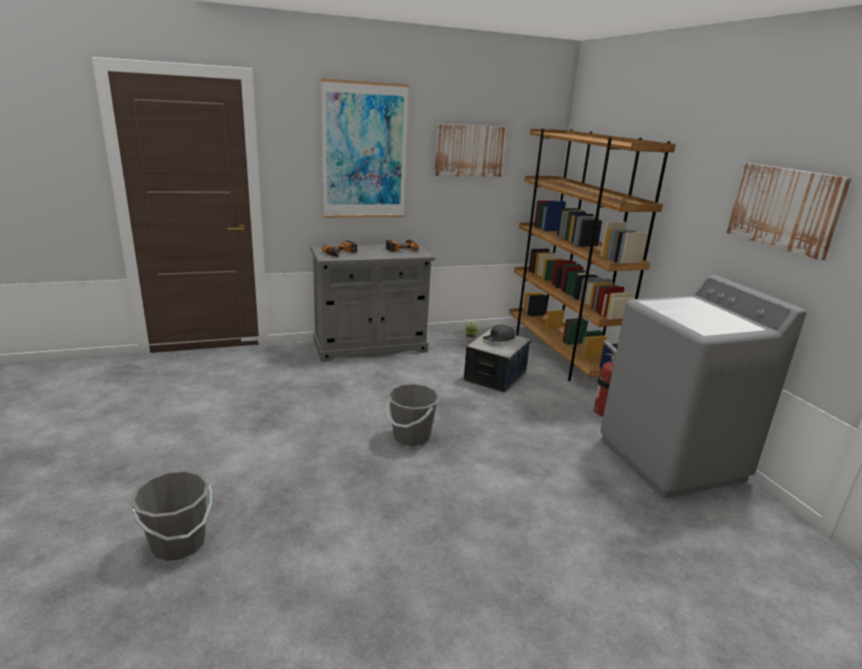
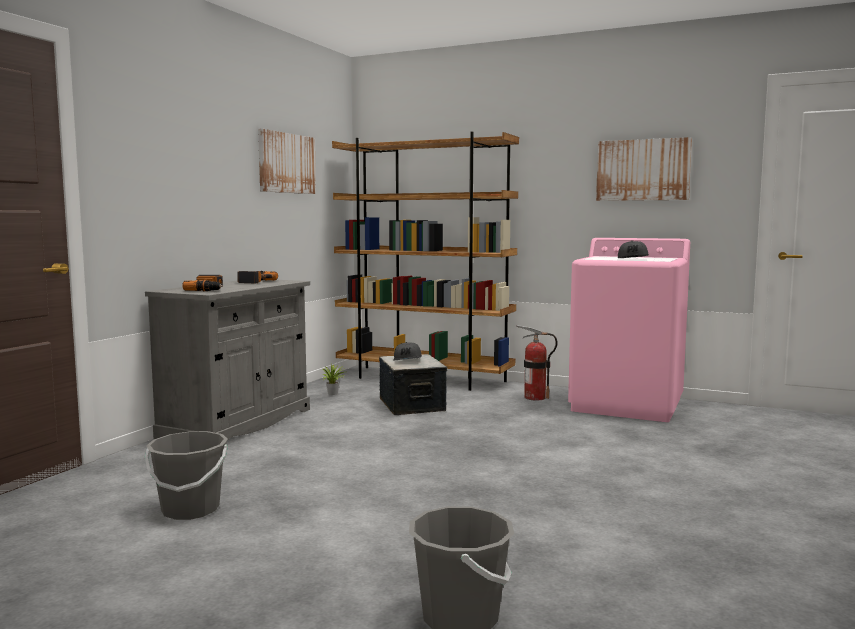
camera: 45 degrees left, 15 degrees down
picture [321,78,409,218] -> none
grey bucket [387,384,440,446] -> grey bucket moved to [145,431,228,520]
grey washing machine [600,275,807,498] -> pink washing machine [568,238,690,422]
none -> grey cap [618,241,648,258]

